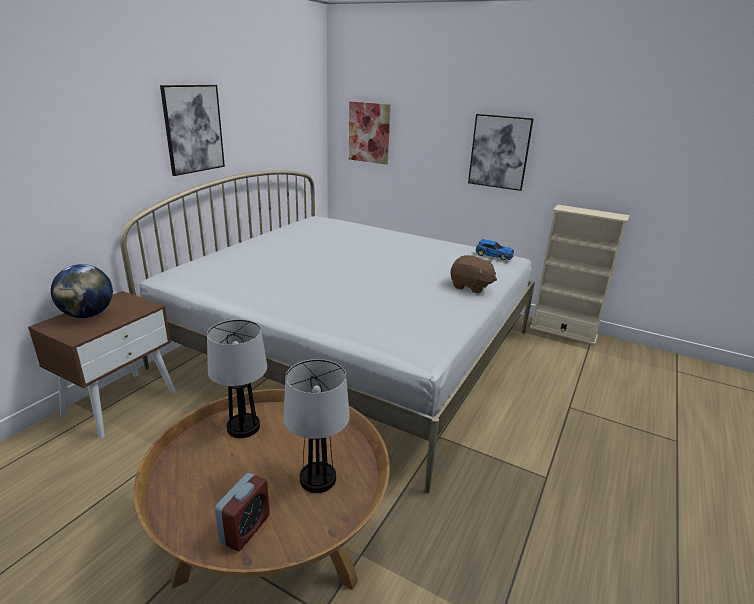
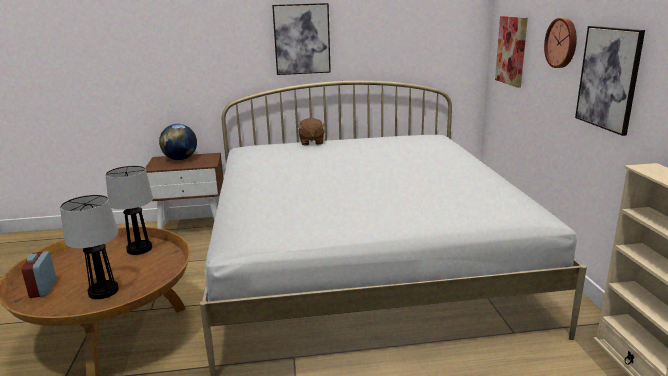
camera: 55 degrees right, 5 degrees down
alarm clock [215,473,270,552] -> alarm clock turned 90 degrees clockwise [21,251,56,298]
brown plush toy [450,255,497,294] -> brown plush toy moved to [298,118,325,145]
toy car [476,239,514,260] -> none
none -> wall clock [544,18,577,68]

